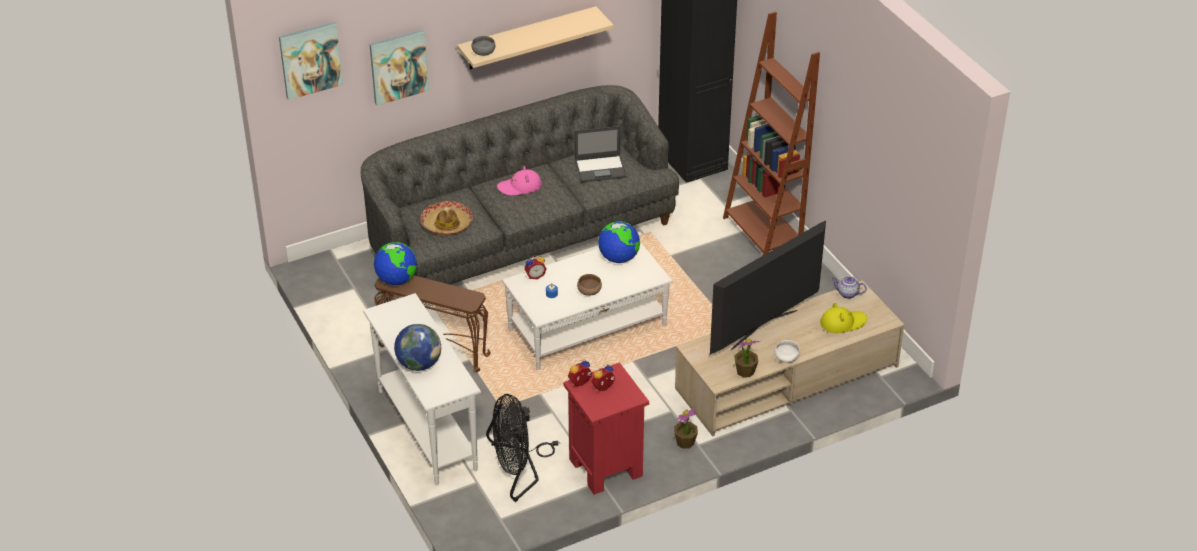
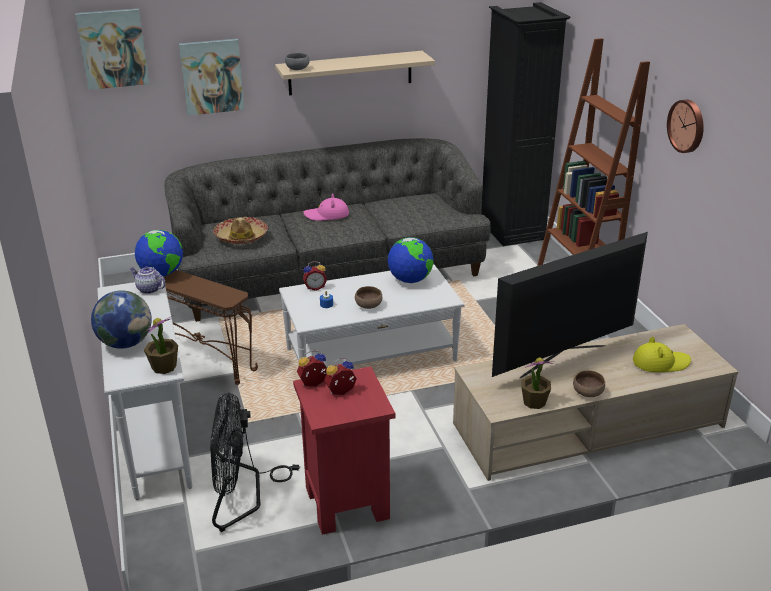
camera: 10 degrees right, 10 degrees down
laptop [574,126,627,183] -> none
potted plant [674,407,698,449] -> potted plant moved to [142,316,178,374]
white bowl [774,340,800,363] -> brown bowl [573,370,605,397]
teapot [832,276,867,299] -> teapot moved to [130,266,166,294]
none -> wall clock [667,100,704,153]

